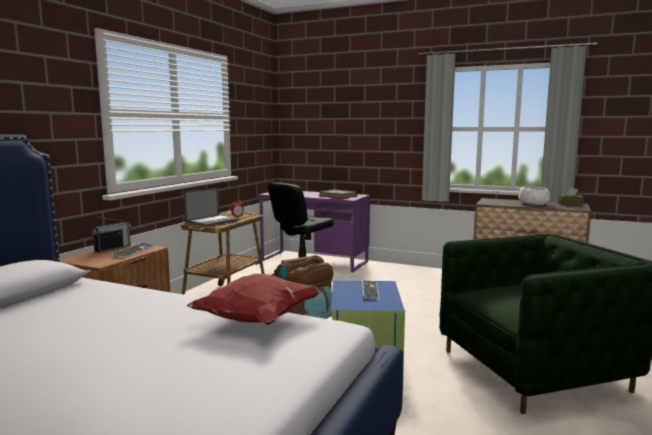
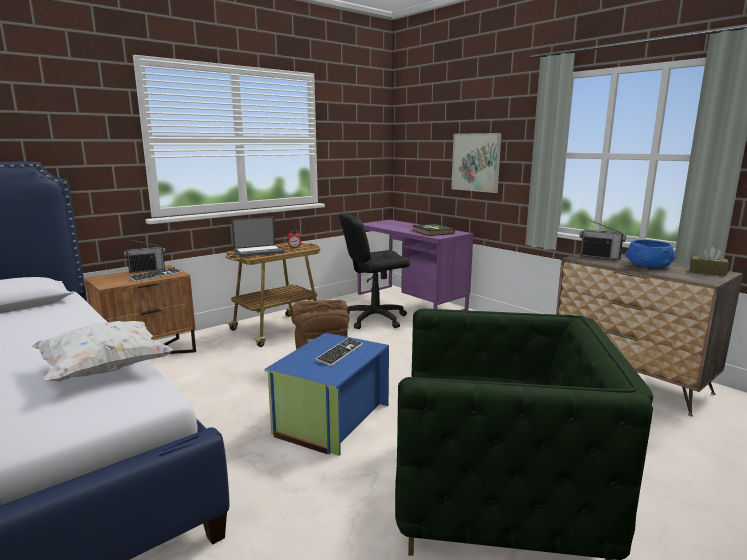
camera: 25 degrees right, 5 degrees up
red pillow [187,274,323,325] -> white pillow [31,321,173,382]
white bowl [518,186,550,205] -> blue bowl [625,240,675,269]
none -> picture [451,133,502,193]
none -> radio [580,220,626,260]

